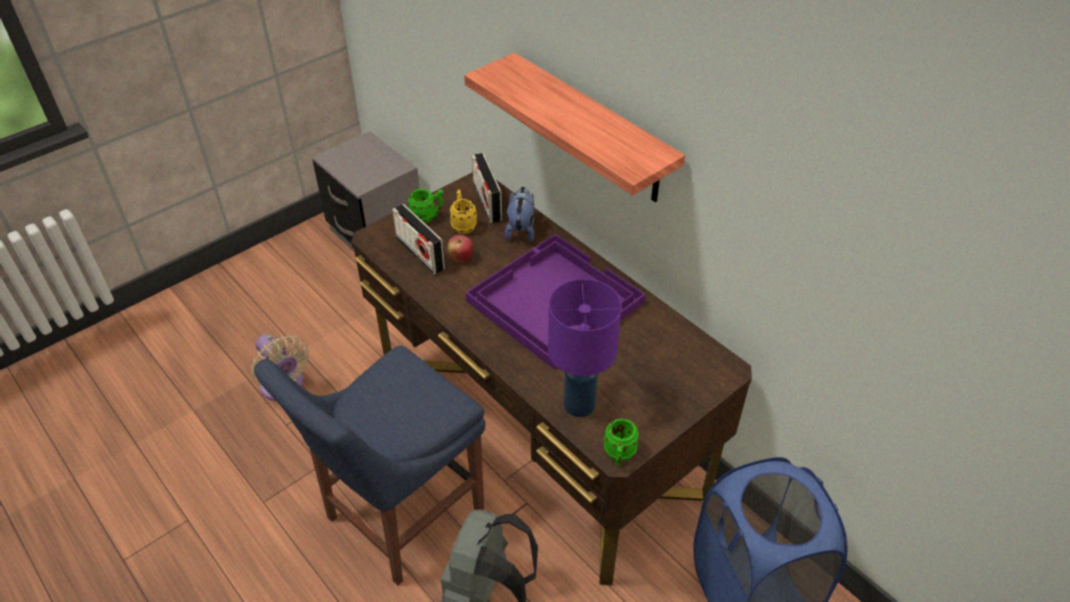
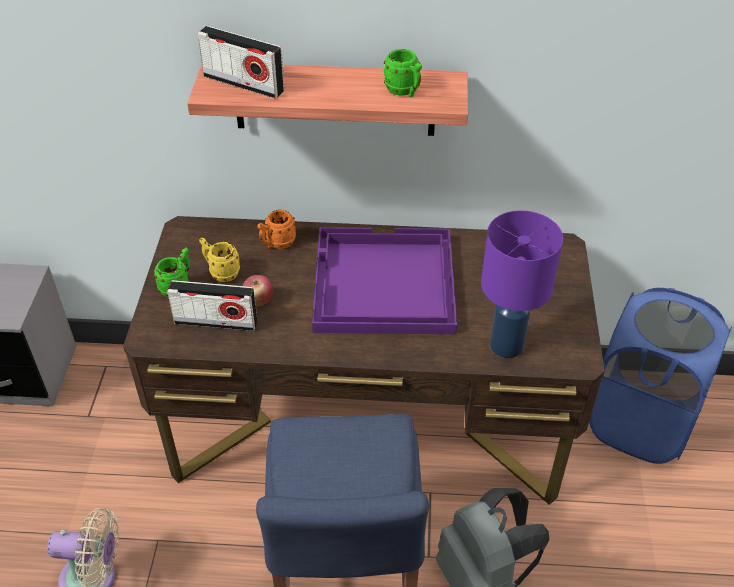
camera: 45 degrees left, 0 degrees up
radio [472,153,503,223] -> radio moved to [197,26,284,99]
plush toy [505,187,535,242] -> orange mug [257,210,296,249]
green mug [604,419,640,466] -> green mug moved to [384,49,422,97]

